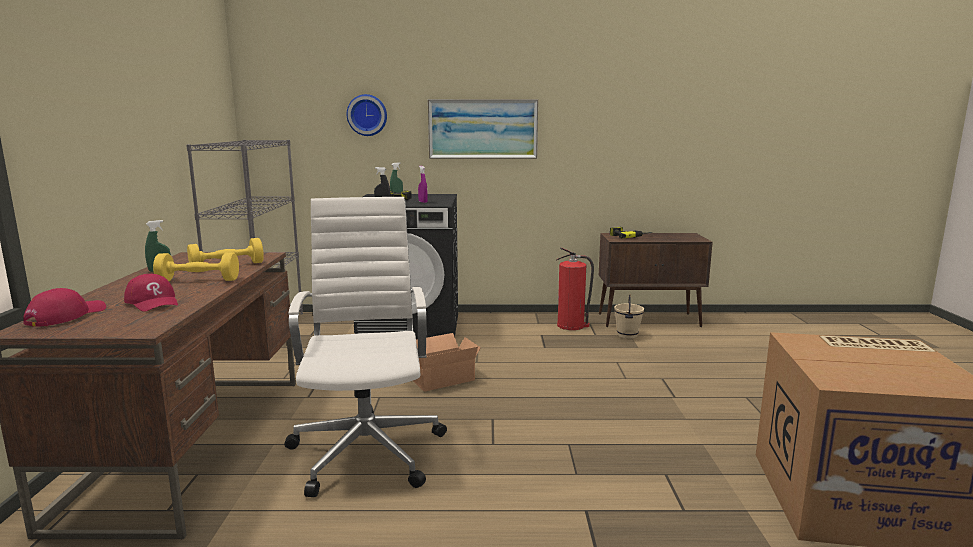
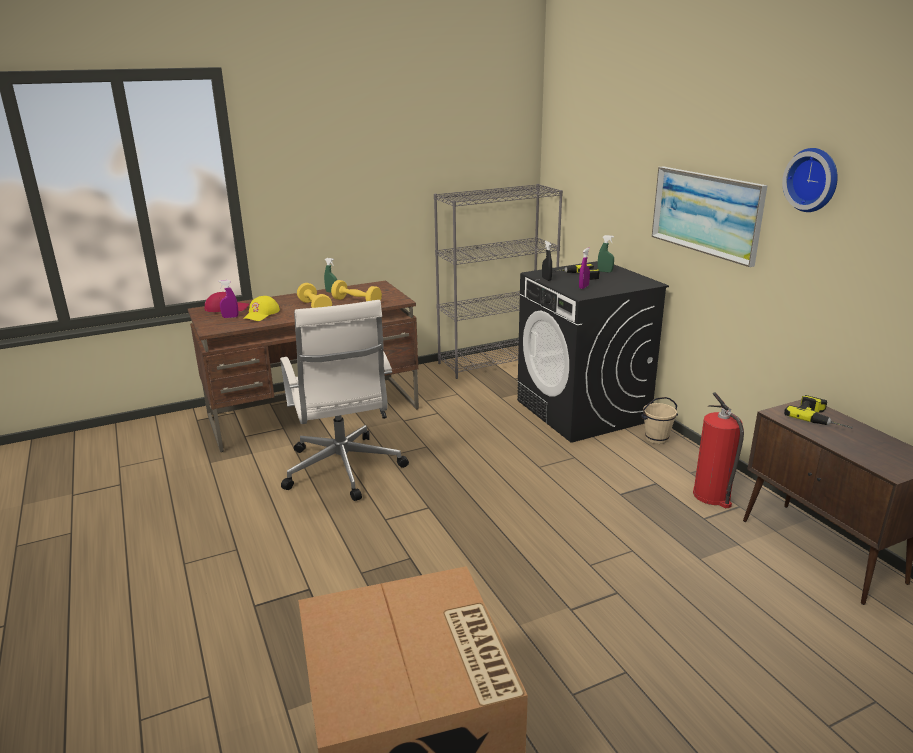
camera: 65 degrees right, 10 degrees up
red cap [124,274,178,312] -> yellow cap [243,296,280,321]
white office chair [285,197,447,497] -> white office chair turned 105 degrees clockwise [280,300,409,501]
wall clock [347,94,387,136] -> wall clock moved to [782,148,838,212]
cardboard box [413,333,481,392] -> none
beige bucket [614,295,644,339] -> beige bucket moved to [641,397,678,444]
none -> purple spray bottle [218,280,238,318]

